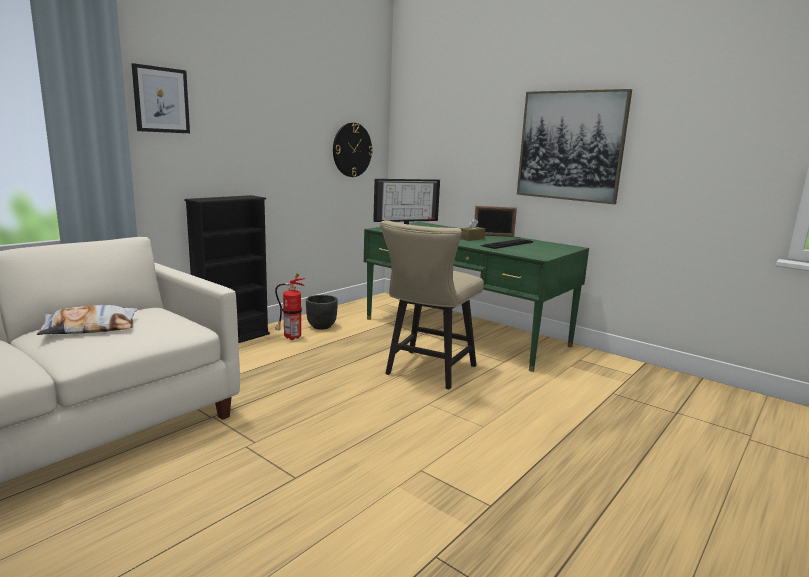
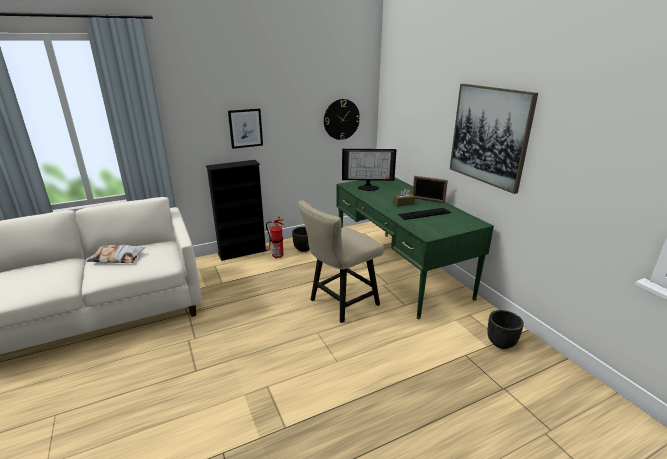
camera: 25 degrees right, 10 degrees up
picture [132,63,190,133] -> picture moved to [228,108,263,149]
none -> black planter [487,310,524,349]

